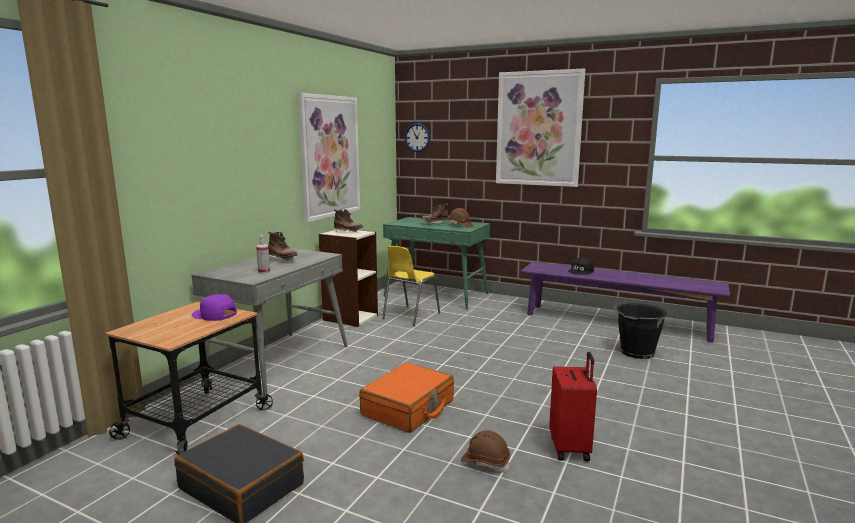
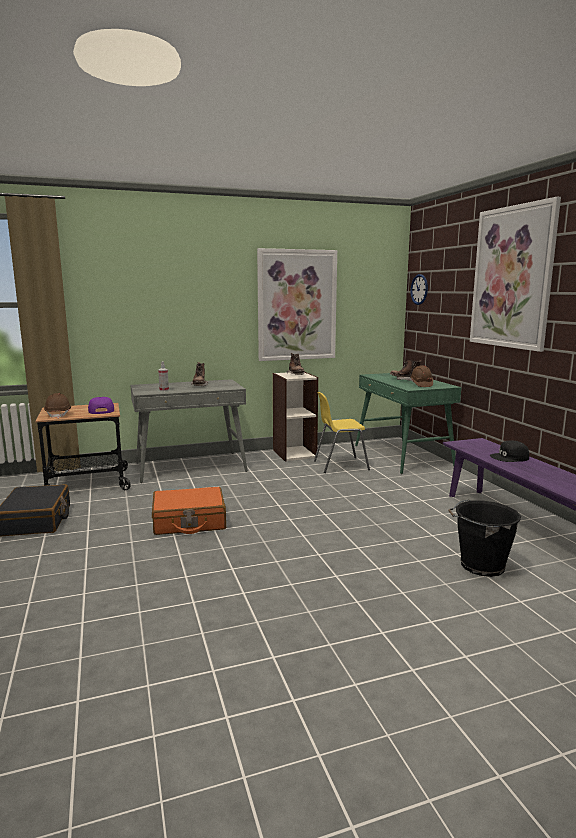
camera: 45 degrees right, 0 degrees up
brown hard hat [461,431,510,472] -> brown hard hat moved to [44,393,71,418]
red suitcase [549,352,597,461] -> none

